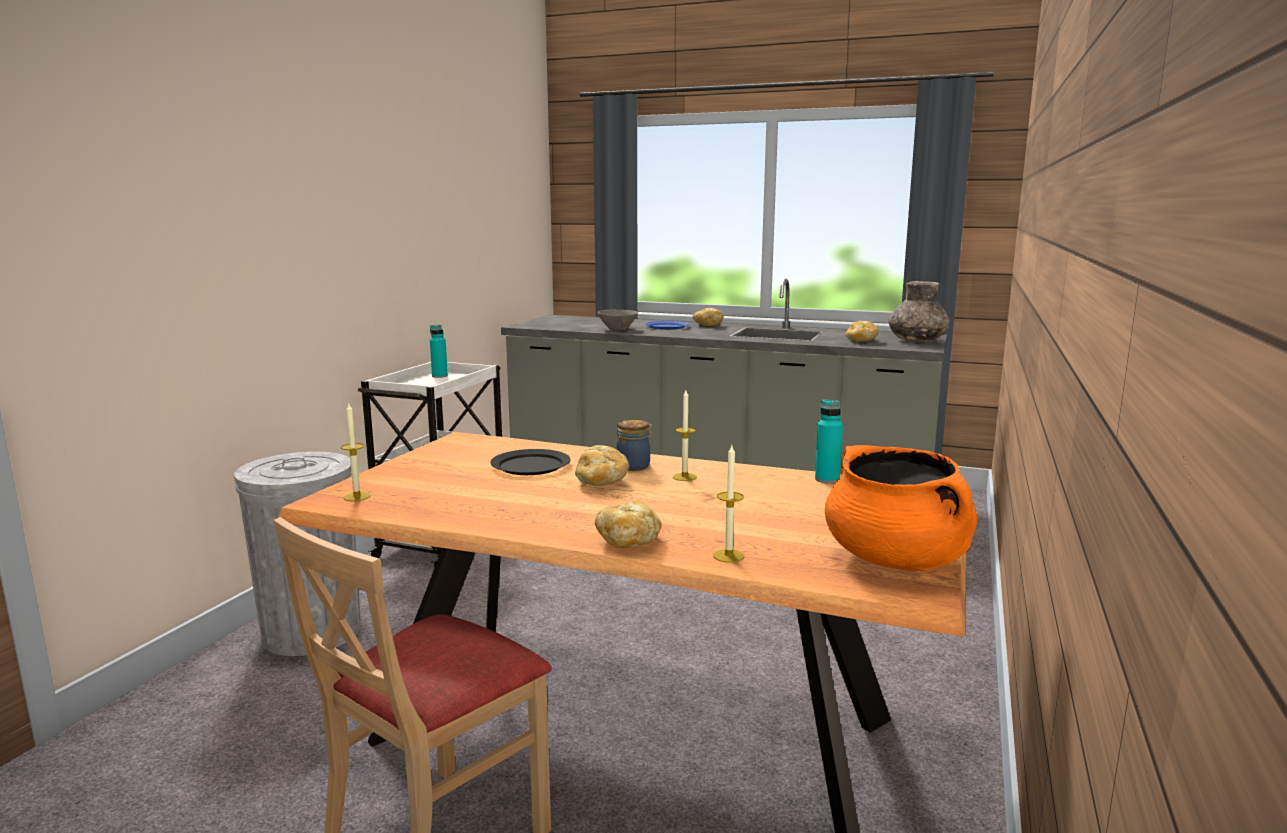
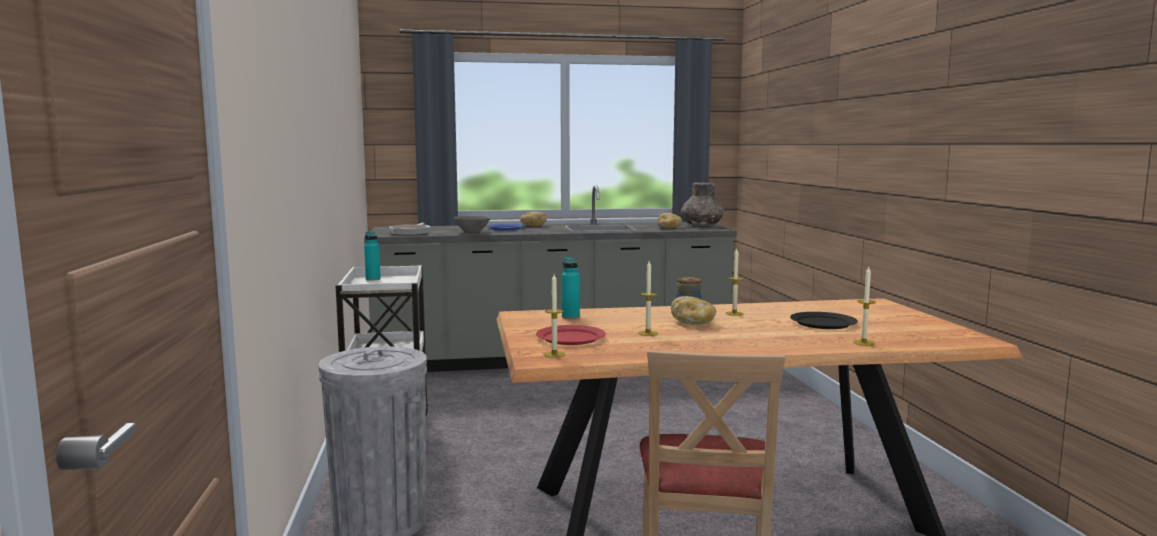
camera: 30 degrees left, 5 degrees down
black plate [491,449,571,475] -> black plate moved to [790,312,858,329]
bread [595,500,662,548] -> none
turquoise bottle [815,399,843,484] -> turquoise bottle moved to [562,257,580,319]
orange cooking pot [825,445,977,572] -> none
none -> frying pan [389,223,431,235]
none -> red plate [536,325,606,345]
none -> candle [638,261,658,336]

